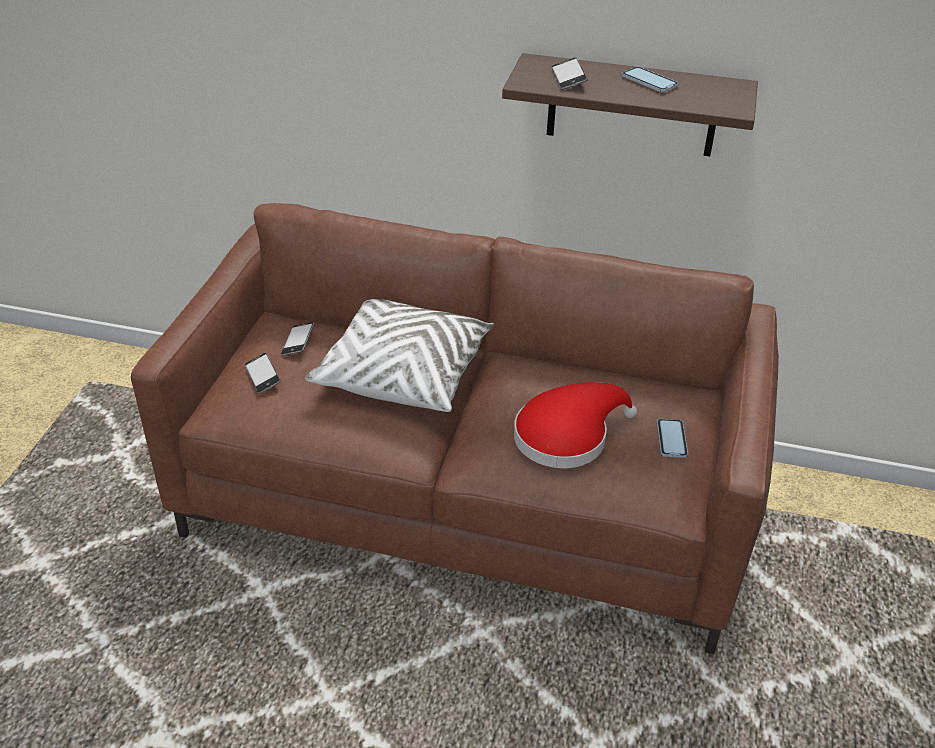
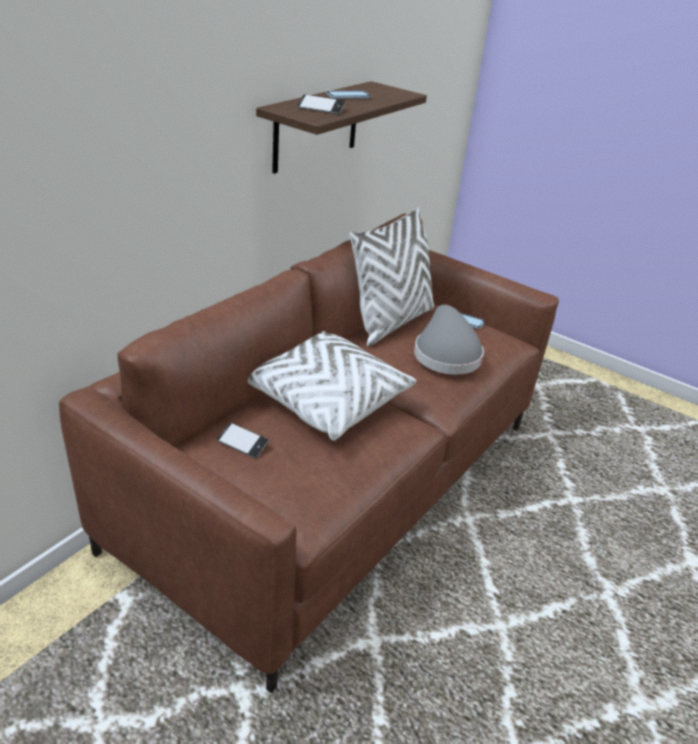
camera: 70 degrees left, 5 degrees down
phone [245,353,281,394] -> none
red hat [514,382,637,468] -> grey hat [414,305,484,375]
none -> white pillow [350,207,434,347]

